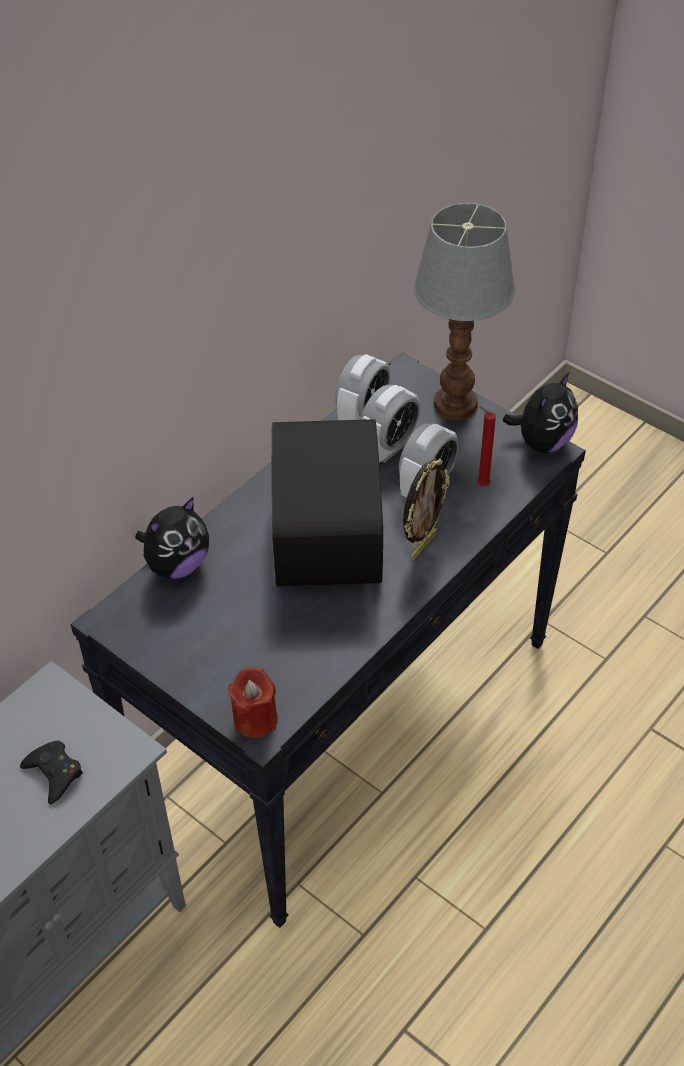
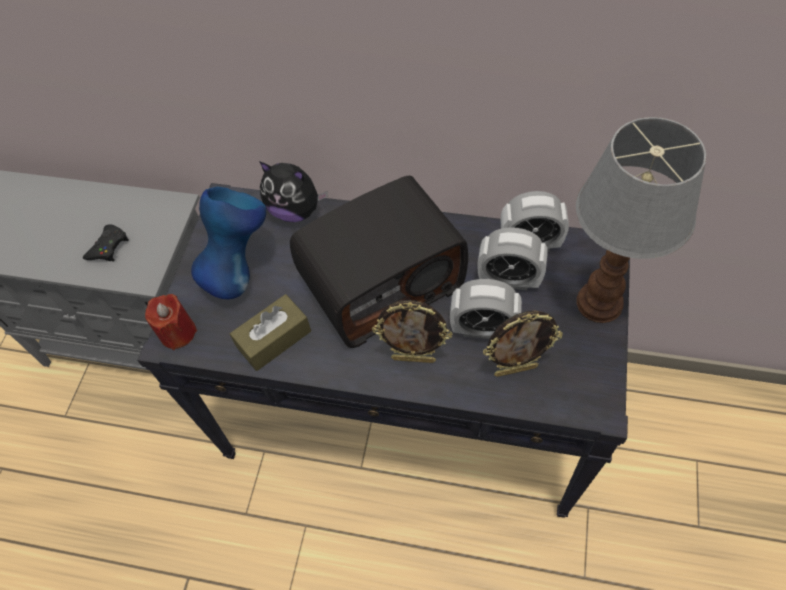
camera: 65 degrees right, 10 degrees up
red candle [477,406,496,486] -> picture frame [483,311,563,377]
plush toy [503,372,578,453] -> none
none -> blue vase [191,187,266,299]
none -> brown tissue box [230,294,311,371]

